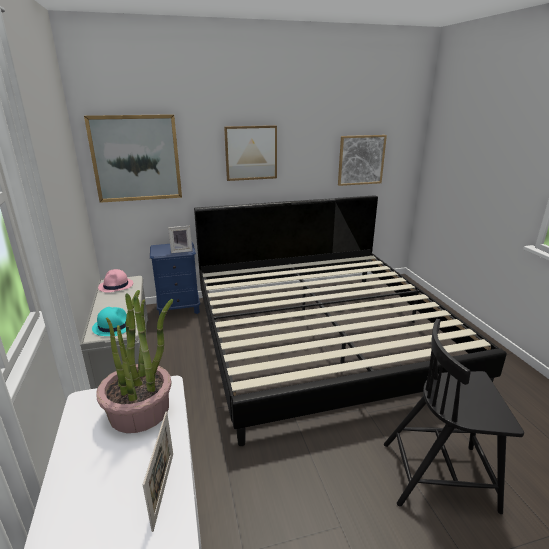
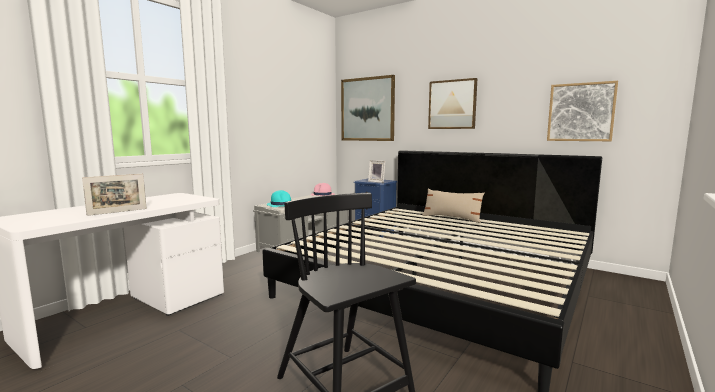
camera: 50 degrees right, 15 degrees down
potted plant [96,290,173,433] -> none
none -> beige pillow [422,189,485,223]

